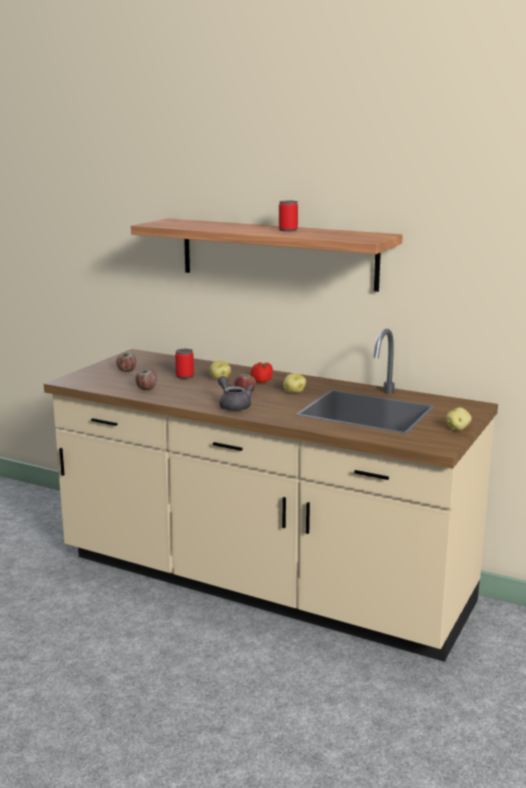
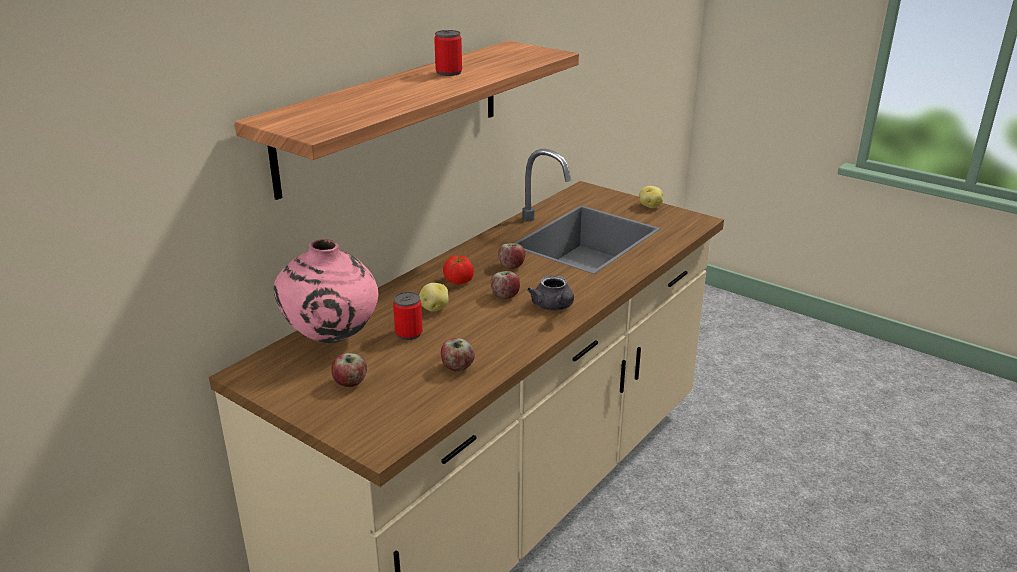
camera: 80 degrees left, 10 degrees up
grey teapot [218,376,254,411] -> grey teapot turned 90 degrees counterclockwise [527,275,574,310]
potato [283,373,306,393] -> apple [498,243,525,269]
none -> pink vase [274,239,379,343]

